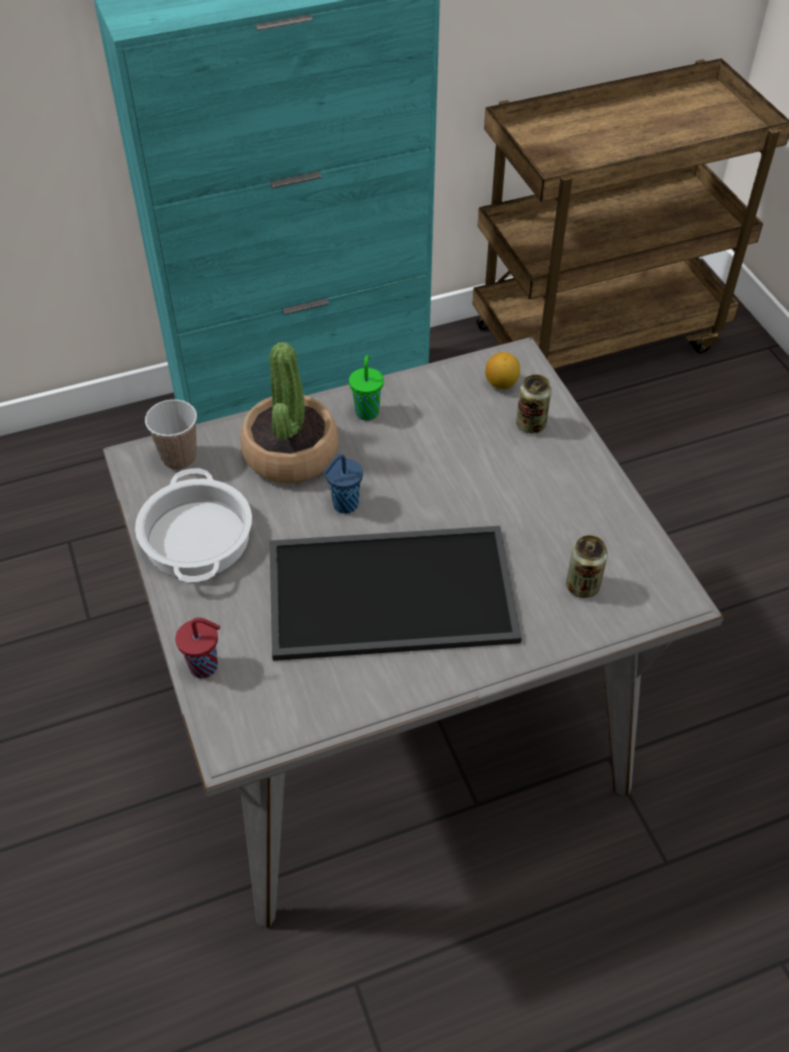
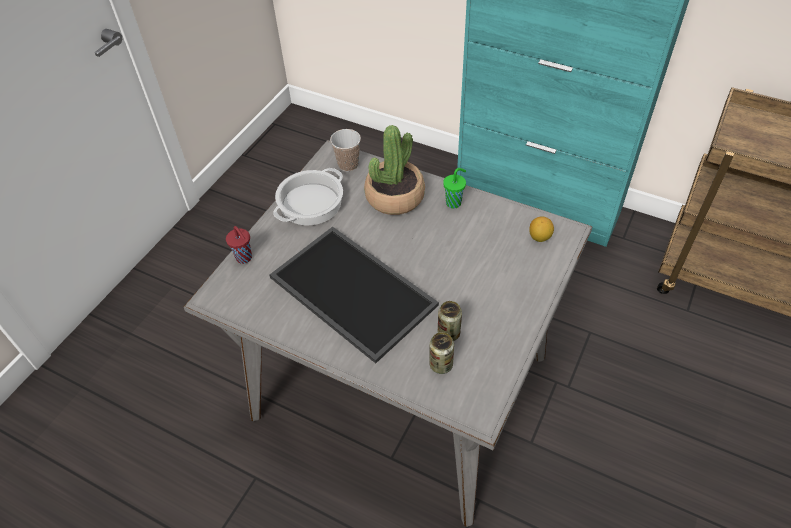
camera: 50 degrees right, 0 degrees up
blue cup [324,454,363,514] -> none
can [516,374,552,434] -> can moved to [438,301,462,341]

